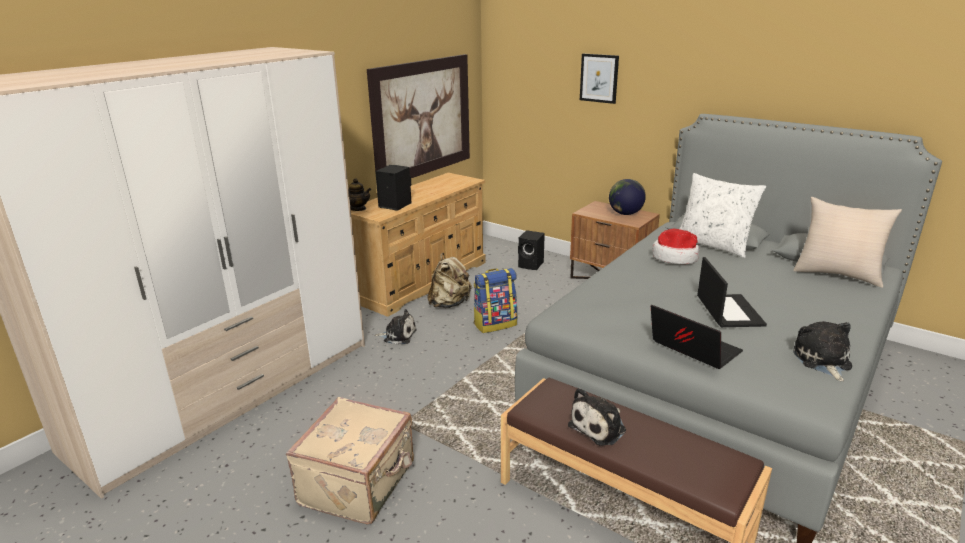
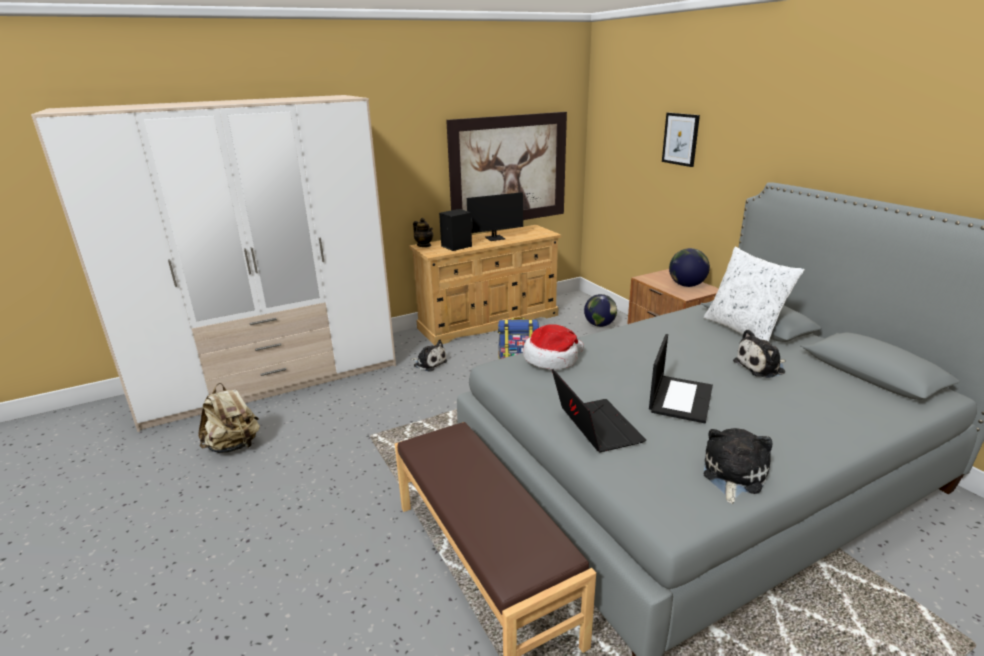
camera: 25 degrees right, 0 degrees up
beige suitcase [286,397,414,525] -> none
beige backpack [427,253,472,308] -> beige backpack moved to [198,383,260,453]
black speaker [518,230,545,270] -> globe [584,294,617,327]
plush toy [568,388,626,446] -> plush toy moved to [733,329,786,378]
hat [652,229,700,264] -> hat moved to [523,324,584,370]
beige pillow [793,197,902,288] -> none
none -> monitor [467,192,537,241]

